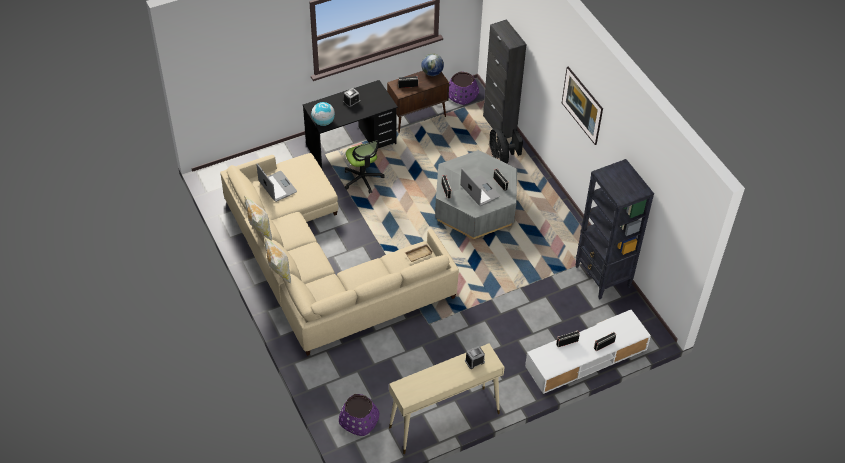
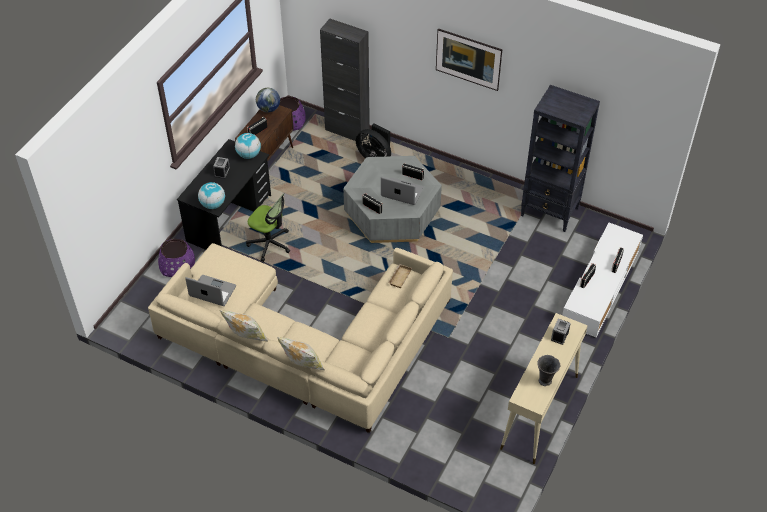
camera: 35 degrees left, 0 degrees up
purple planter [339,394,379,436] -> purple planter moved to [158,238,195,277]
none -> globe [235,133,261,159]
none -> grey vase [537,355,560,386]

